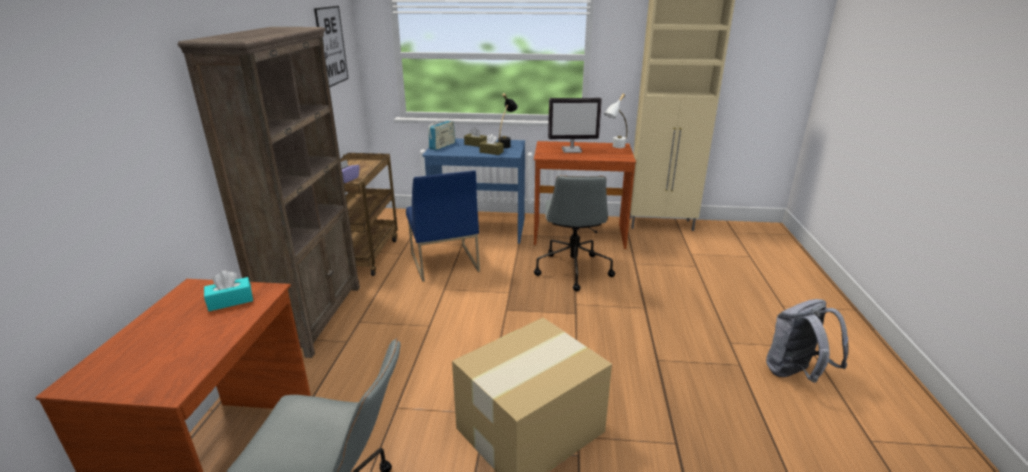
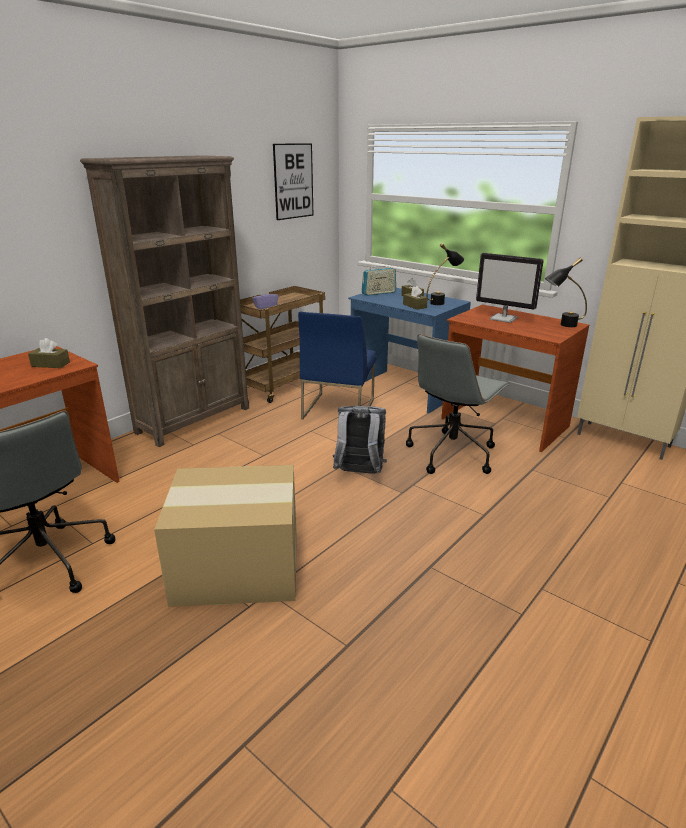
camera: 35 degrees right, 0 degrees up
turquoise tissue box [204,270,253,311] -> brown tissue box [28,338,70,368]
white table lamp [604,93,627,148] -> black table lamp [545,258,587,327]
grey backpack [766,299,849,383] -> grey backpack moved to [333,406,387,474]

